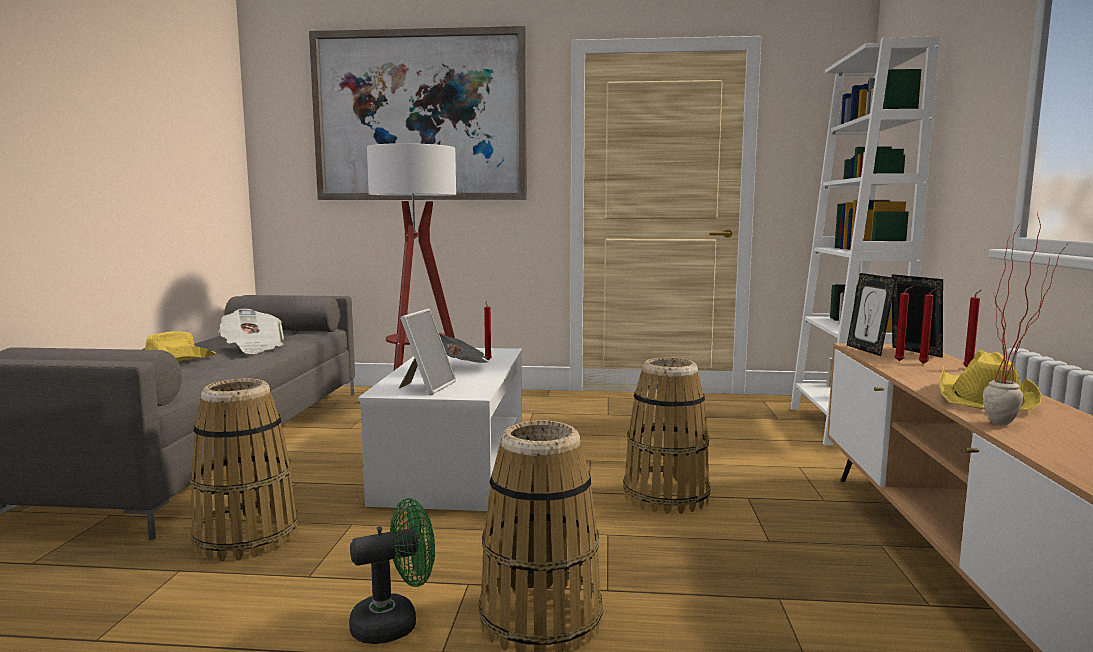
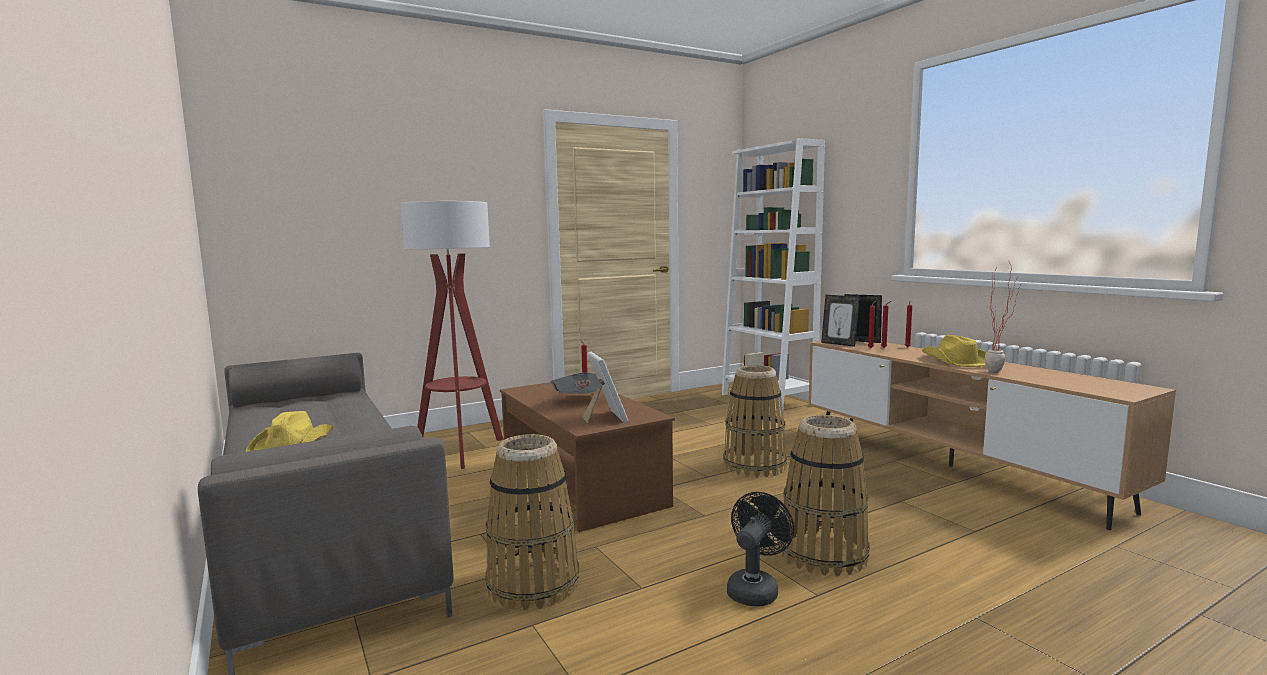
camera: 35 degrees left, 0 degrees up
newspaper [218,309,284,354] -> none
picture [309,26,527,200] -> none
green fan [349,498,435,644] -> black fan [727,492,794,606]
white coffee table [358,348,522,511] -> brown coffee table [500,382,675,532]

